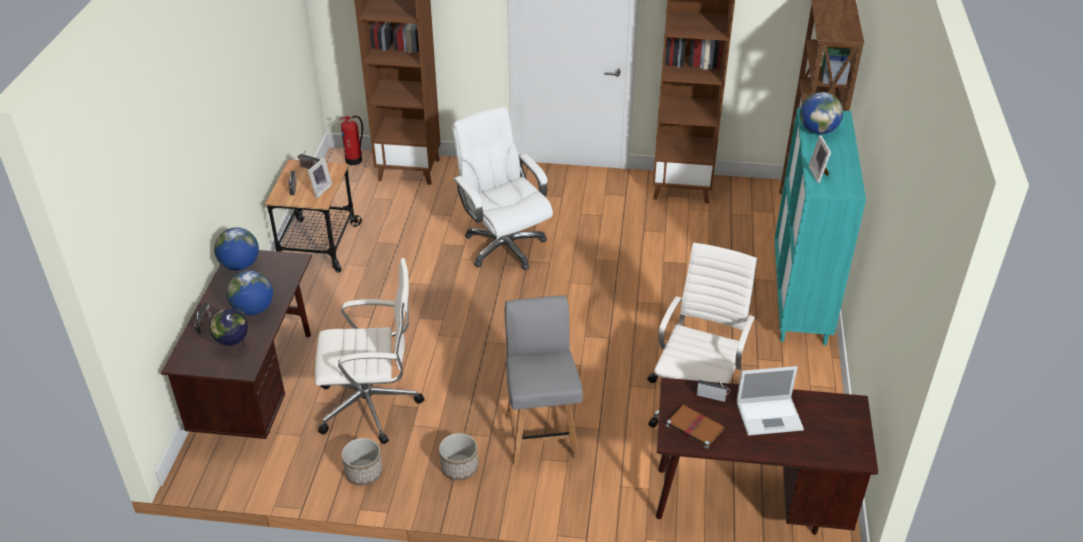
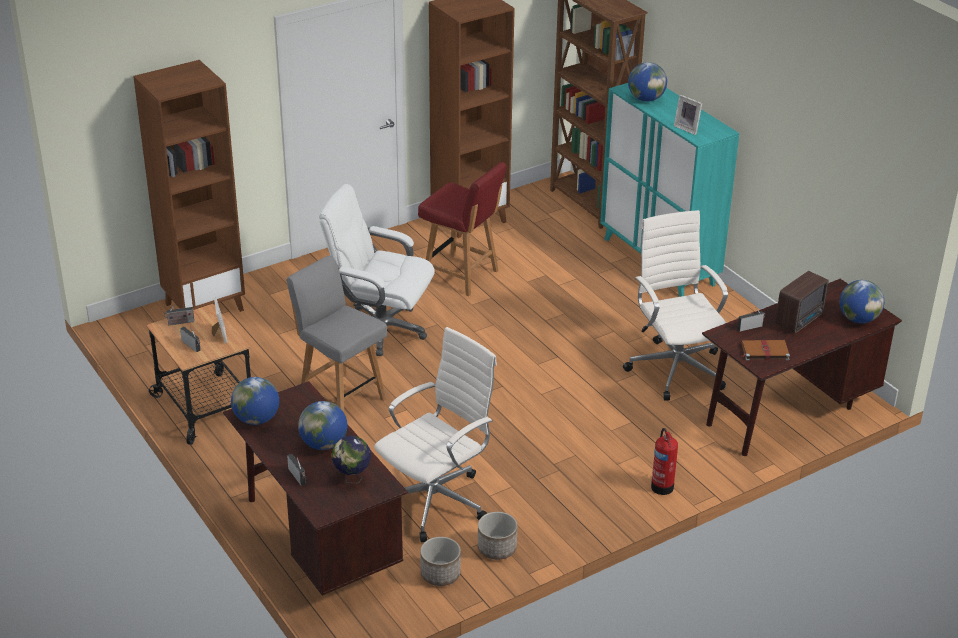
camera: 40 degrees left, 5 degrees down
fire extinguisher [340,116,363,165] -> fire extinguisher moved to [651,428,678,495]
planter [439,433,478,480] -> planter moved to [420,537,461,586]
grey chair [505,295,583,465] -> grey chair moved to [286,255,387,412]
laptop [736,366,804,436] -> radio [775,271,829,333]
none -> red chair [418,162,507,296]
none -> globe [839,280,884,323]

